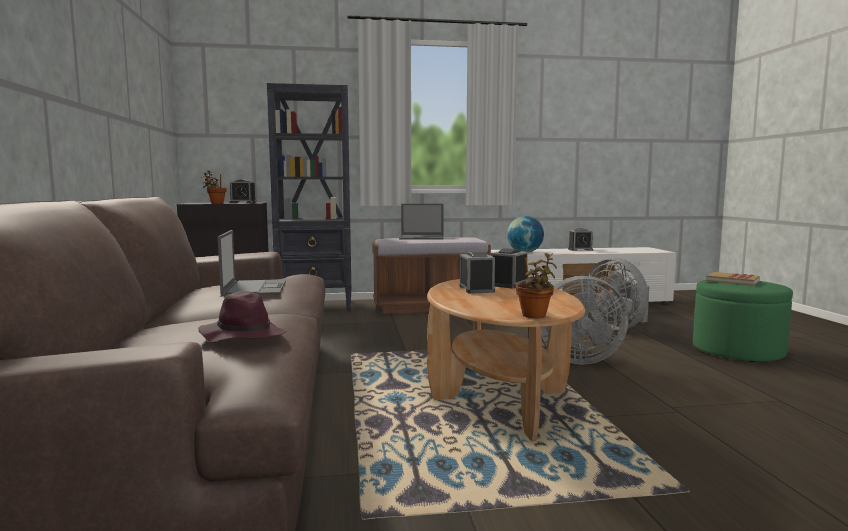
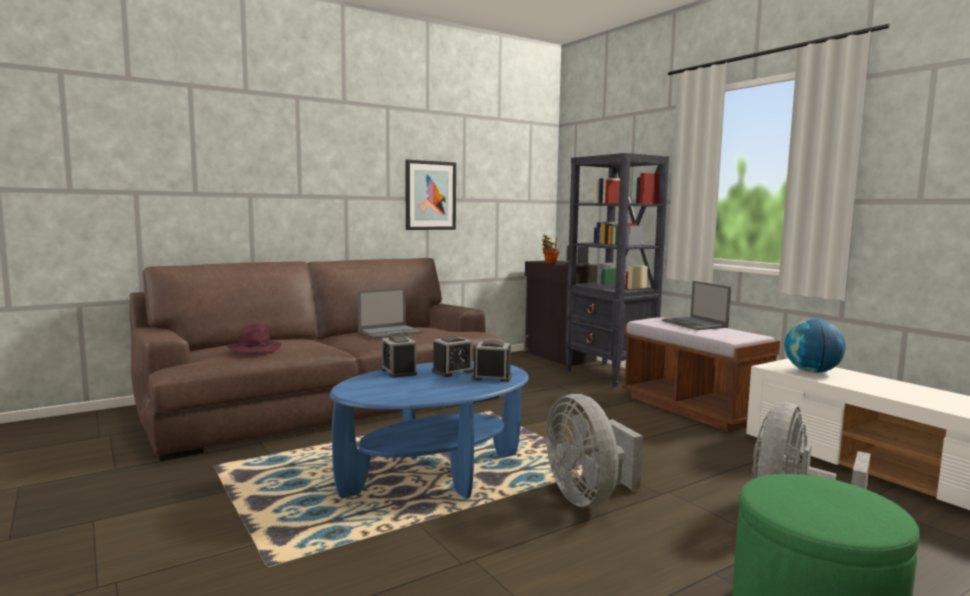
camera: 65 degrees right, 0 degrees up
brown coffee table [427,279,585,441] -> blue coffee table [330,361,529,499]
potted plant [516,253,557,318] -> none
alarm clock [568,228,593,251] -> alarm clock moved to [382,336,417,378]
book [706,272,760,286] -> none
none -> picture [405,160,456,230]

